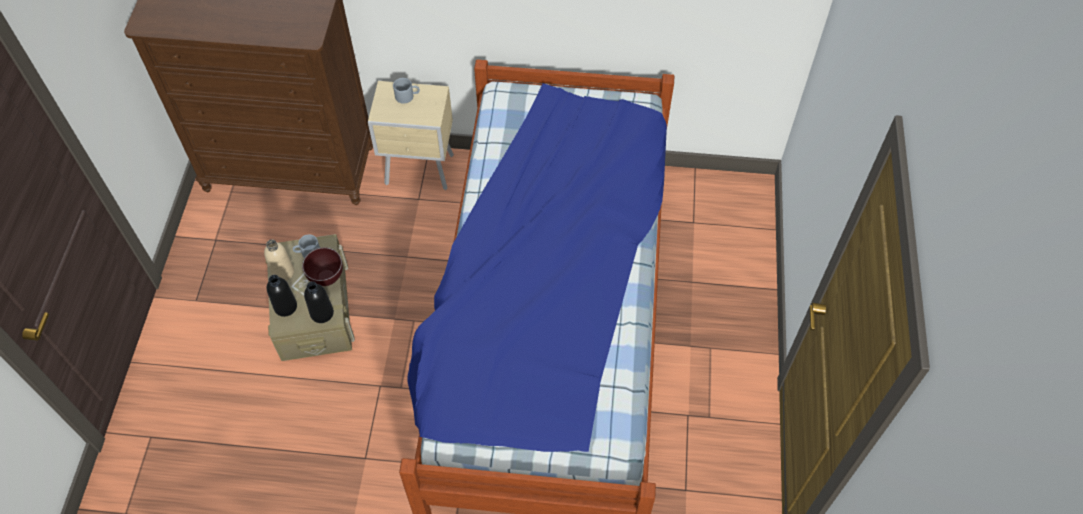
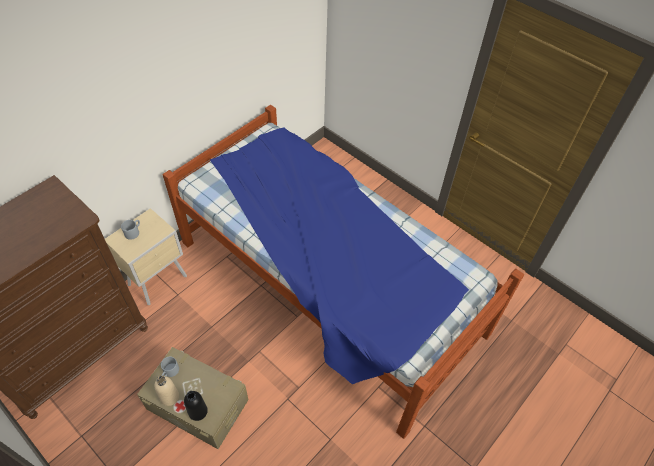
camera: 55 degrees left, 5 degrees down
brown bowl [302,248,343,286] -> none
black bottle [304,281,334,323] -> none

